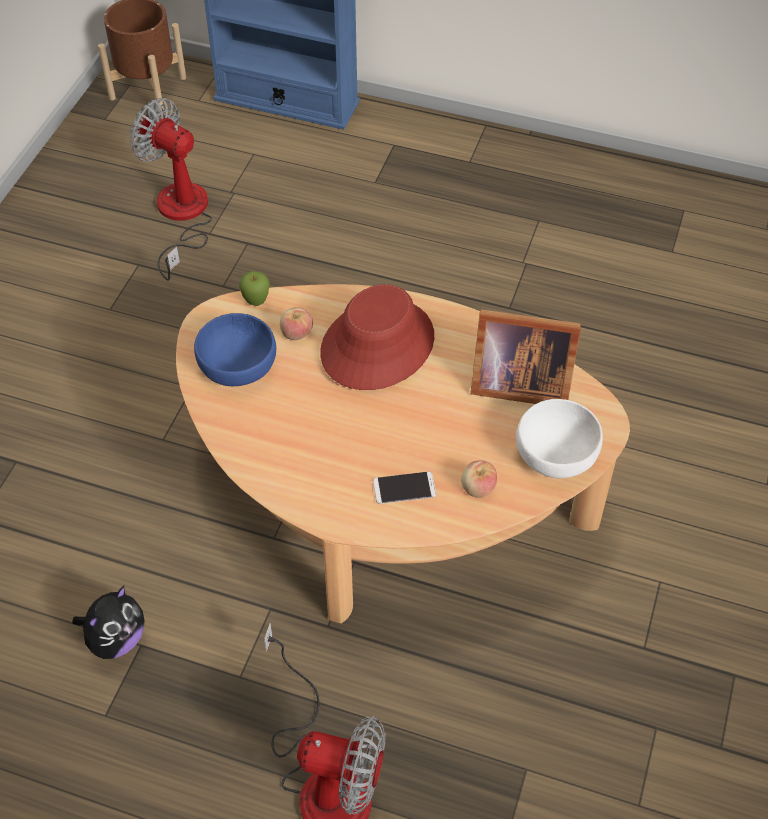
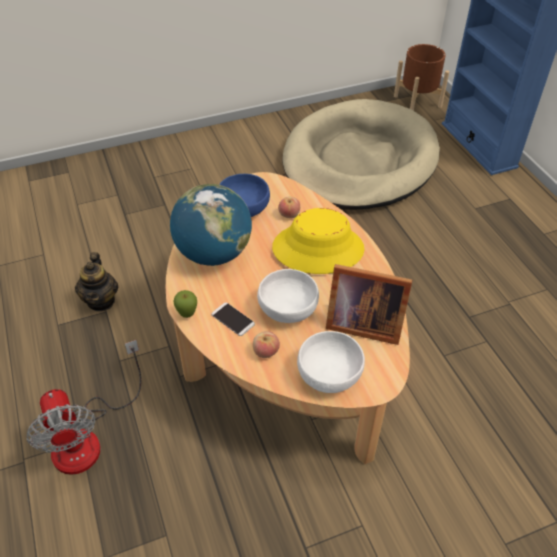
camera: 50 degrees right, 5 degrees down
plush toy [72,586,144,659] -> teapot [75,252,118,311]
fan [130,98,212,281] -> beige dog bed [282,99,440,210]
apple [239,271,270,306] -> apple moved to [173,290,197,318]
red hat [320,284,434,390] -> yellow hat [272,208,364,274]
picture frame [470,309,581,404] -> picture frame turned 45 degrees counterclockwise [326,264,412,345]
none -> globe [170,184,252,266]
none -> white bowl [257,269,319,323]

